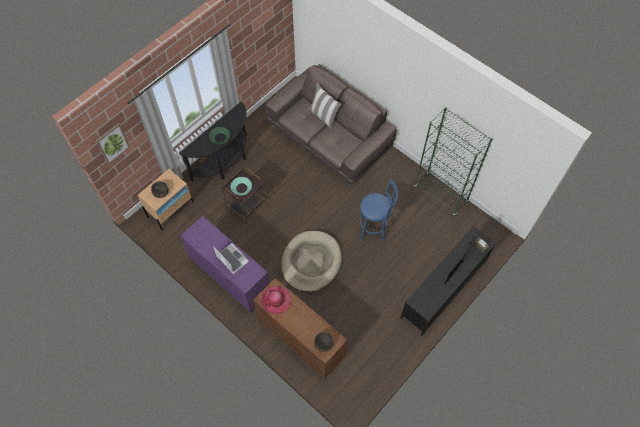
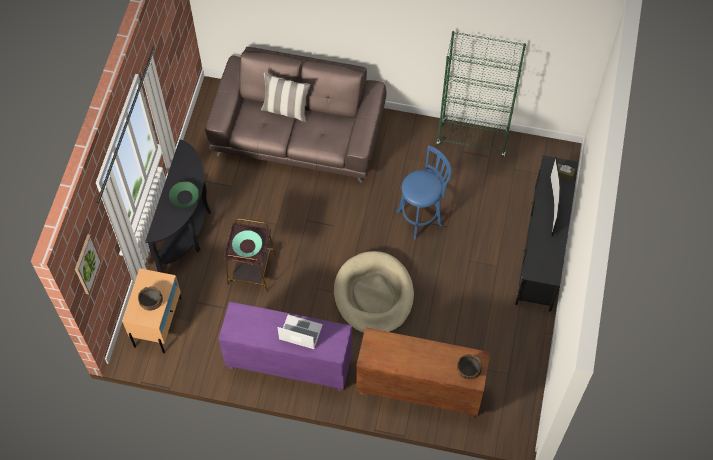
camera: 30 degrees left, 0 degrees up
hat [261,286,291,314] -> none

